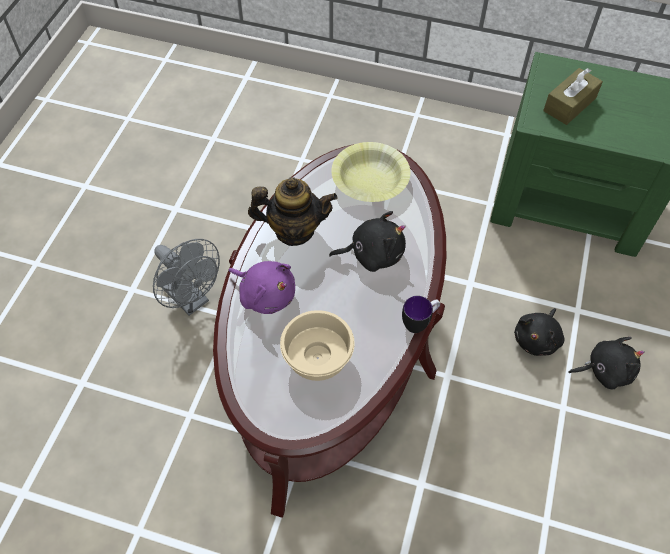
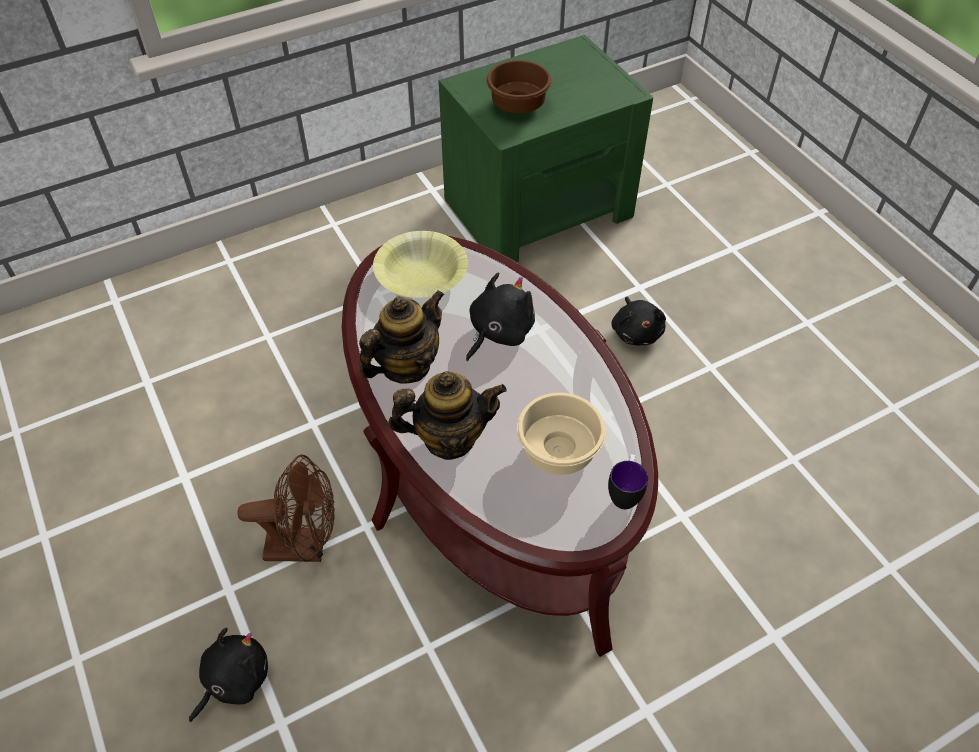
camera: 45 degrees left, 5 degrees down
grey fan [153,239,220,316] -> brown fan [237,454,335,562]
purple plush toy [229,261,295,314] -> teapot [388,371,507,460]
mug [402,296,440,333] -> mug moved to [608,454,648,509]
brown tissue box [543,68,603,125] -> brown bowl [486,60,552,113]
black plush toy [568,337,645,389] -> black plush toy moved to [189,627,268,722]

